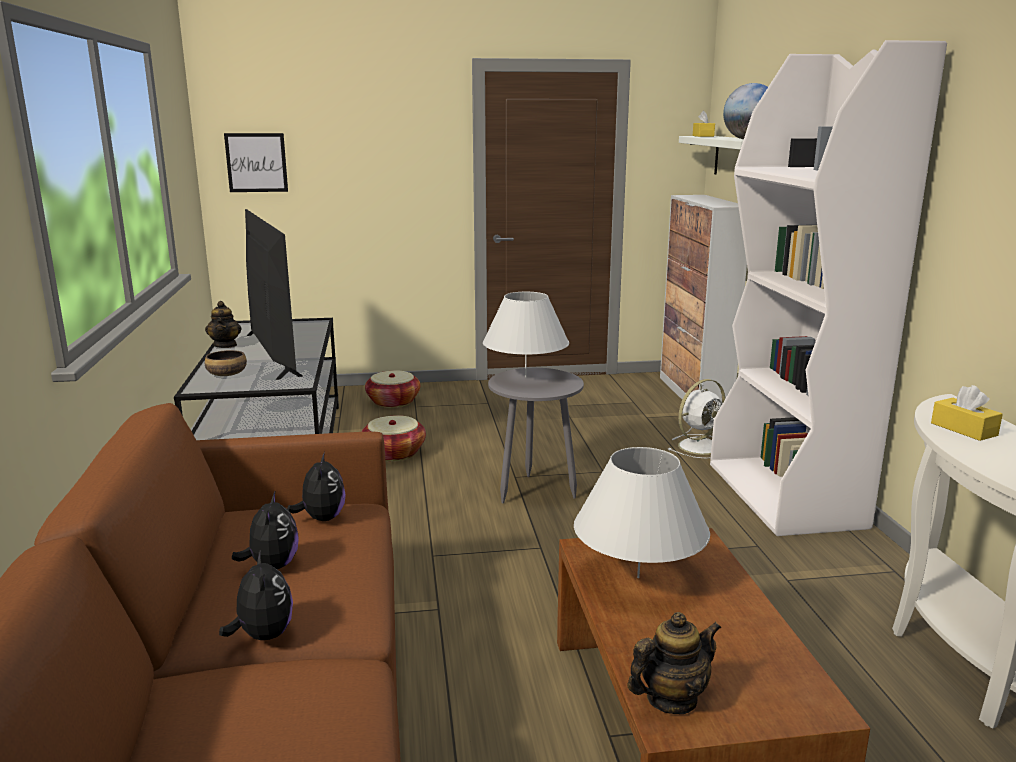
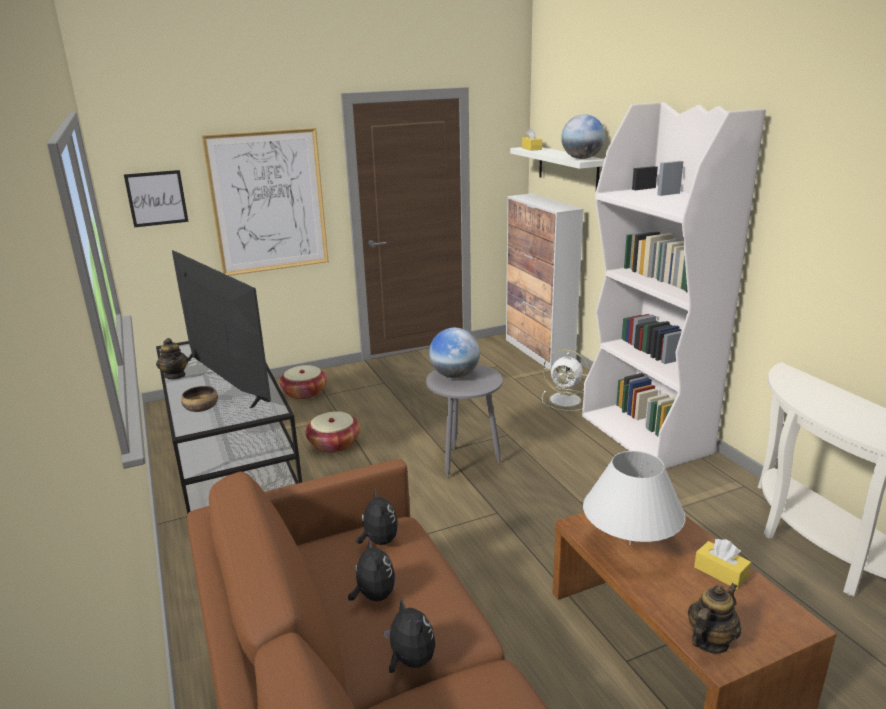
camera: 15 degrees left, 5 degrees up
white table lamp [483,292,569,377] -> globe [429,328,480,378]
white fan [667,379,725,459] -> white fan turned 75 degrees clockwise [542,349,590,411]
yellow tissue box [931,385,1003,441] -> yellow tissue box moved to [694,539,751,589]
none -> picture [201,128,329,276]

